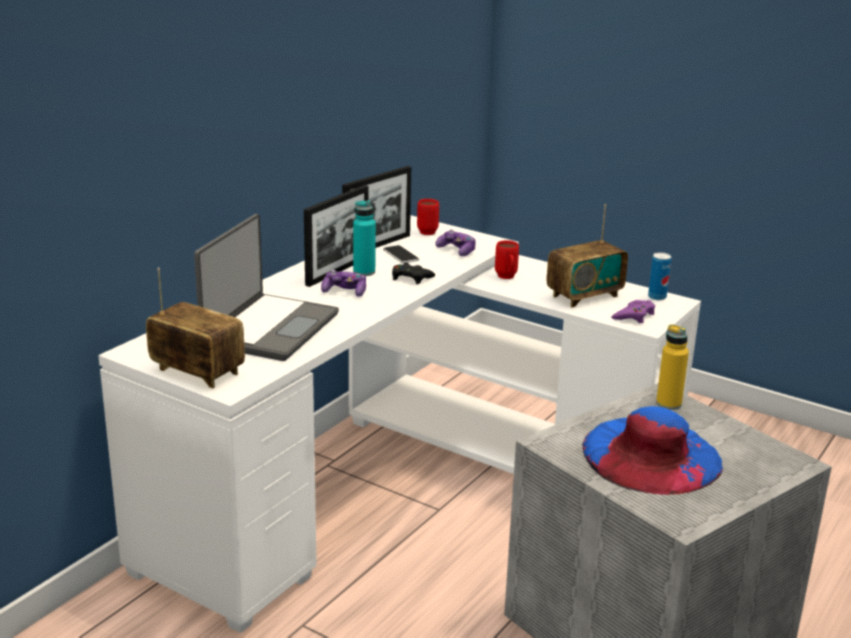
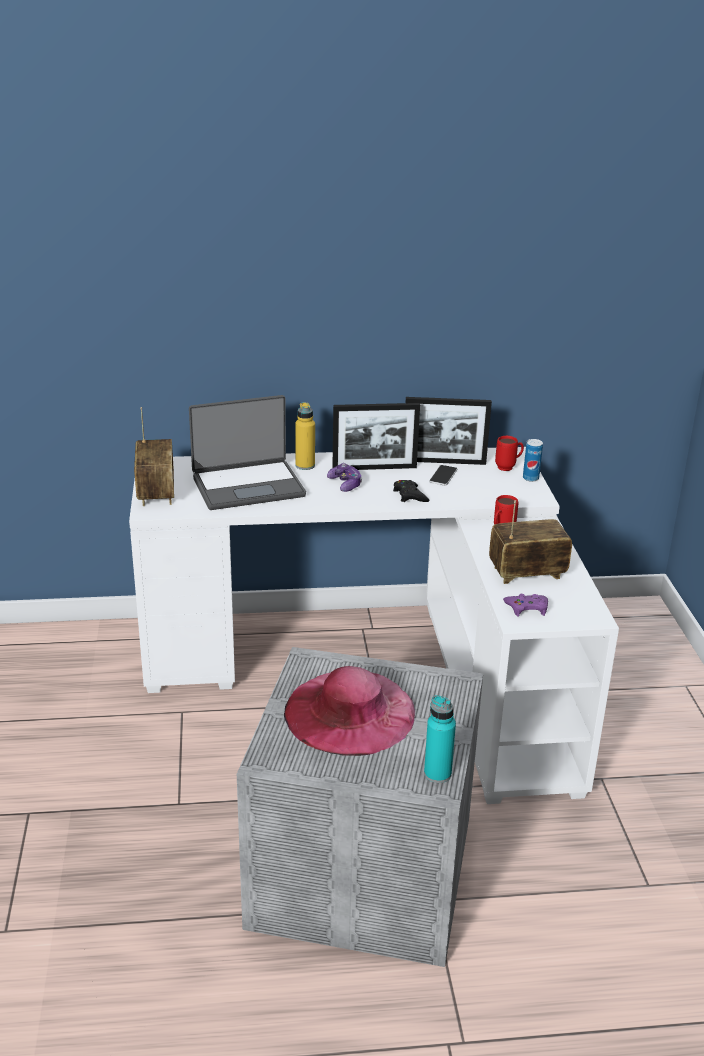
camera: 50 degrees right, 5 degrees up
turquoise bottle [353,200,376,276] -> turquoise bottle moved to [424,695,456,783]
game controller [435,229,475,256] -> none
radio [547,204,628,308] -> radio turned 150 degrees clockwise [489,500,572,584]
blue hat [582,406,723,495] -> pink hat [284,666,415,756]
can [648,252,671,300] -> can moved to [523,439,543,482]
yellow bottle [656,324,689,410] -> yellow bottle moved to [295,402,315,470]

